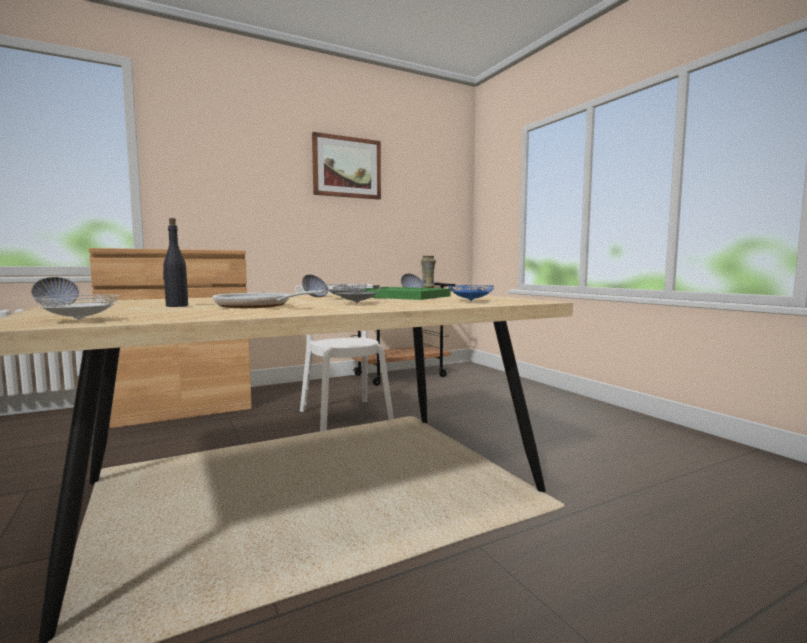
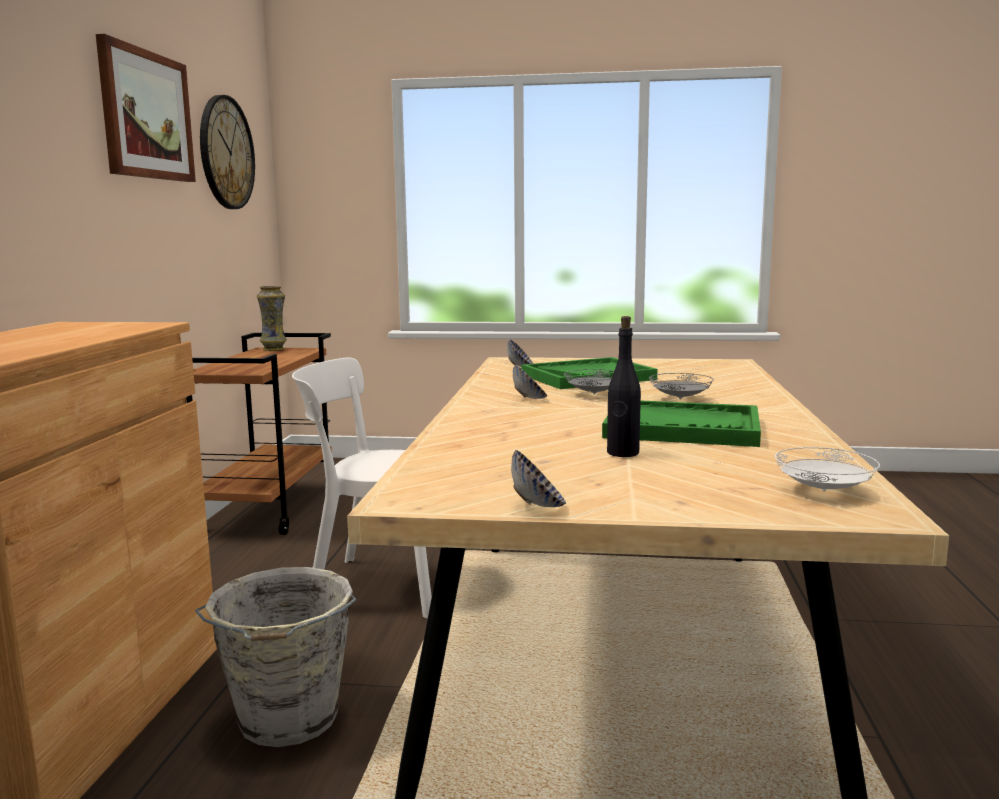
camera: 55 degrees left, 5 degrees up
frying pan [213,290,325,308] -> green tray [602,401,761,447]
blue plate [449,285,494,301] -> none
none -> grey bucket [195,567,356,747]
none -> wall clock [200,95,255,209]

